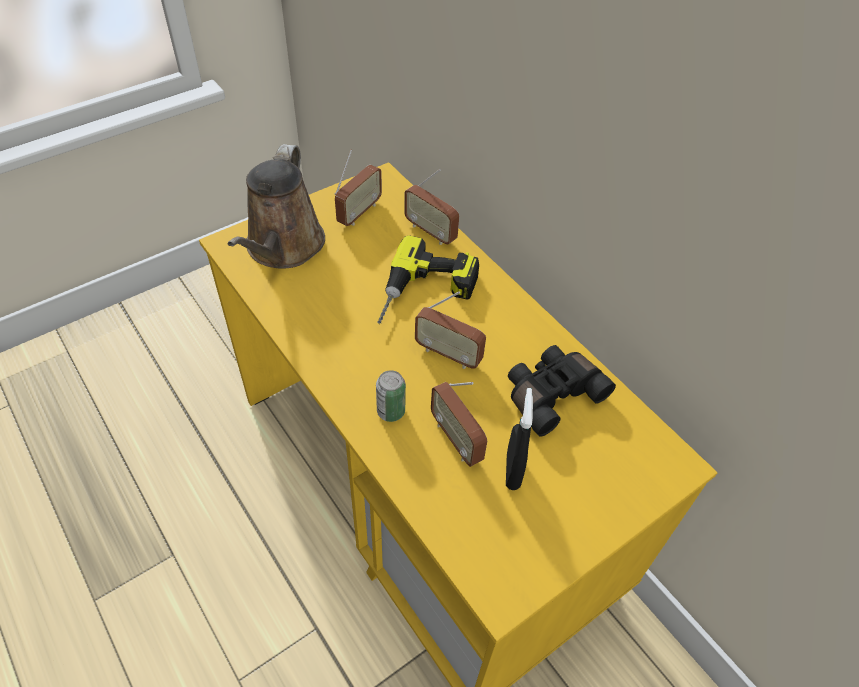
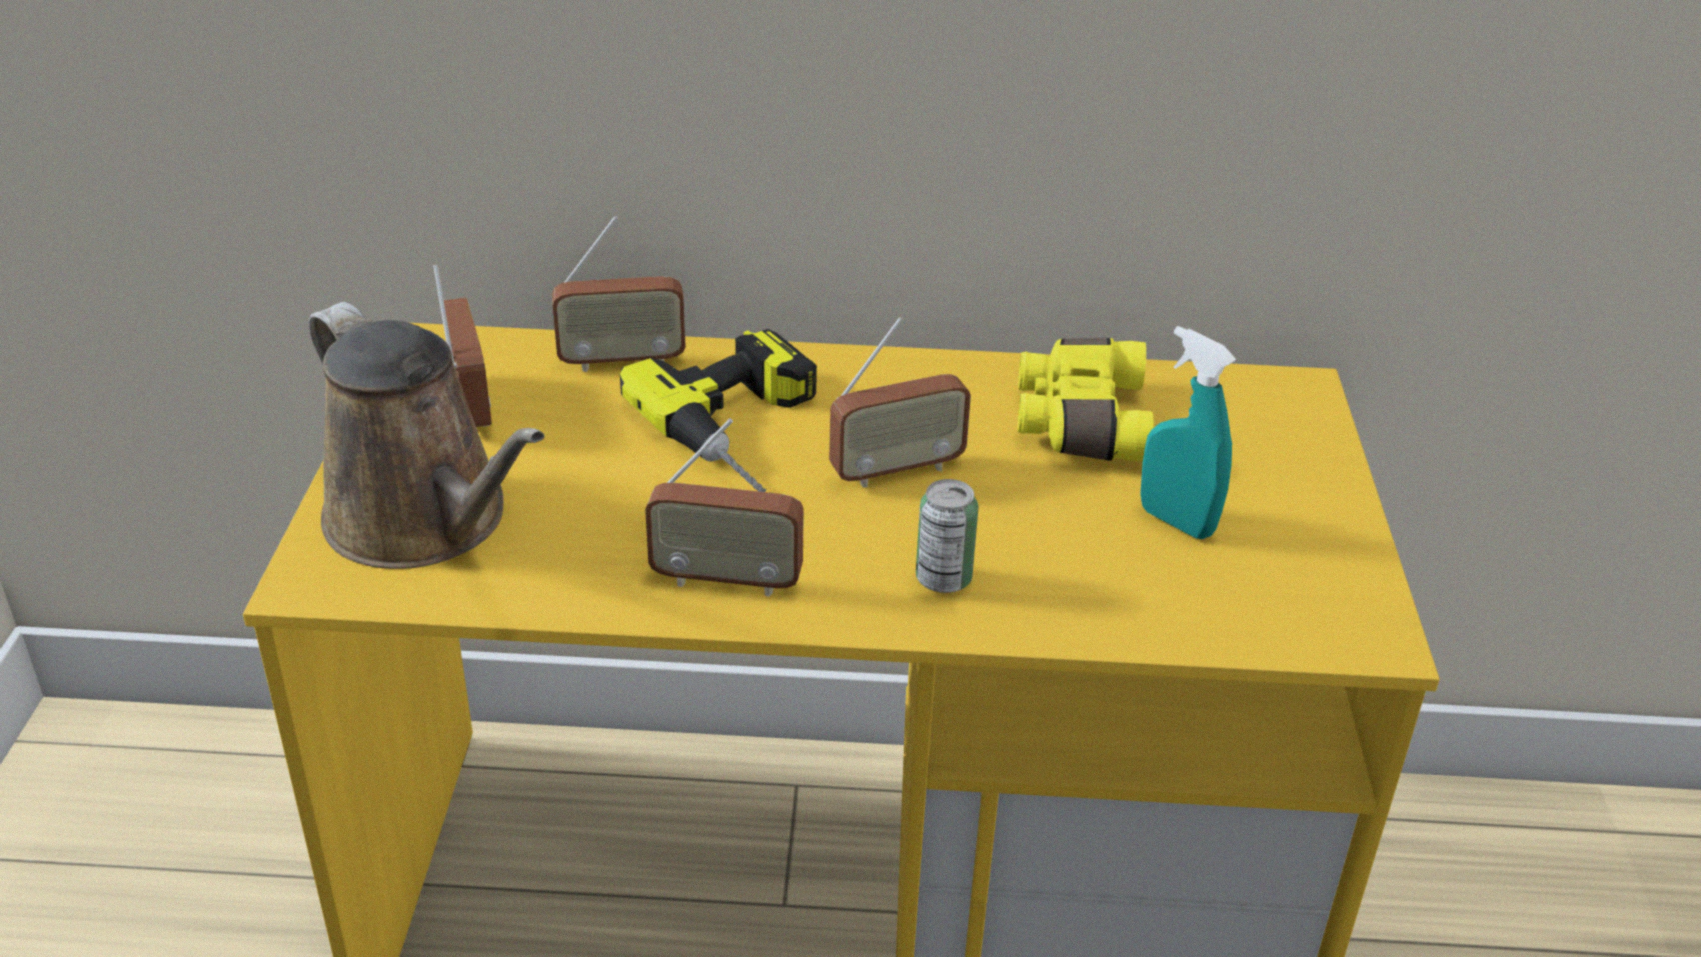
camera: 50 degrees left, 15 degrees down
radio [431,382,487,467] -> radio moved to [645,418,804,597]
black spray bottle [506,388,533,490] -> turquoise spray bottle [1140,326,1236,539]
black binoculars [508,345,616,437] -> yellow binoculars [1018,338,1153,462]

